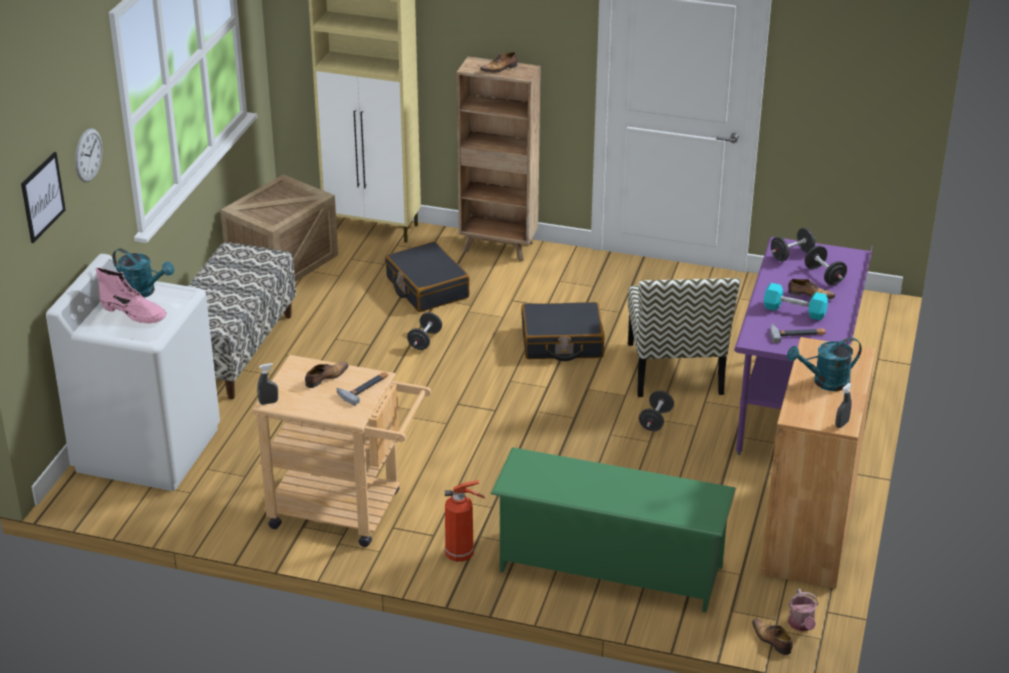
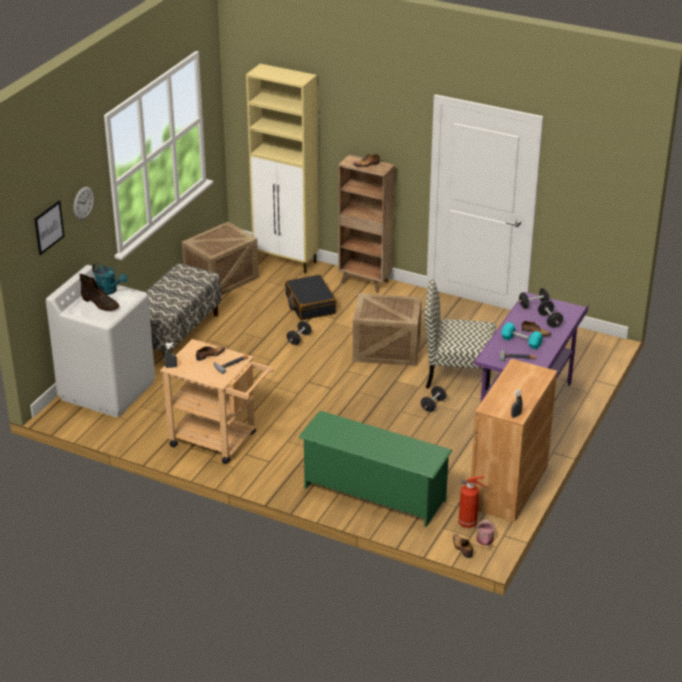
camera: 10 degrees right, 0 degrees up
pink boot [96,268,166,324] -> brown boot [79,274,119,311]
fire extinguisher [445,480,485,562] -> fire extinguisher moved to [458,476,488,528]
black suitcase [522,302,605,361] -> crate [353,293,422,366]
chair [628,278,740,397] -> chair turned 90 degrees clockwise [424,279,496,391]
turquoise watering can [787,338,862,391] -> none

